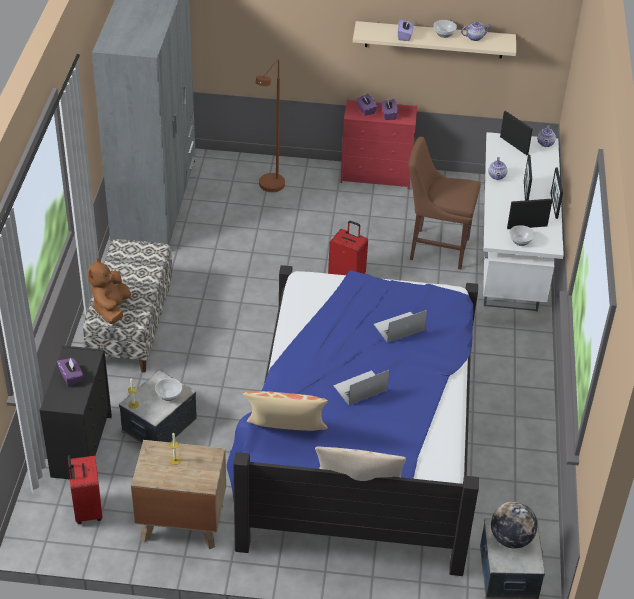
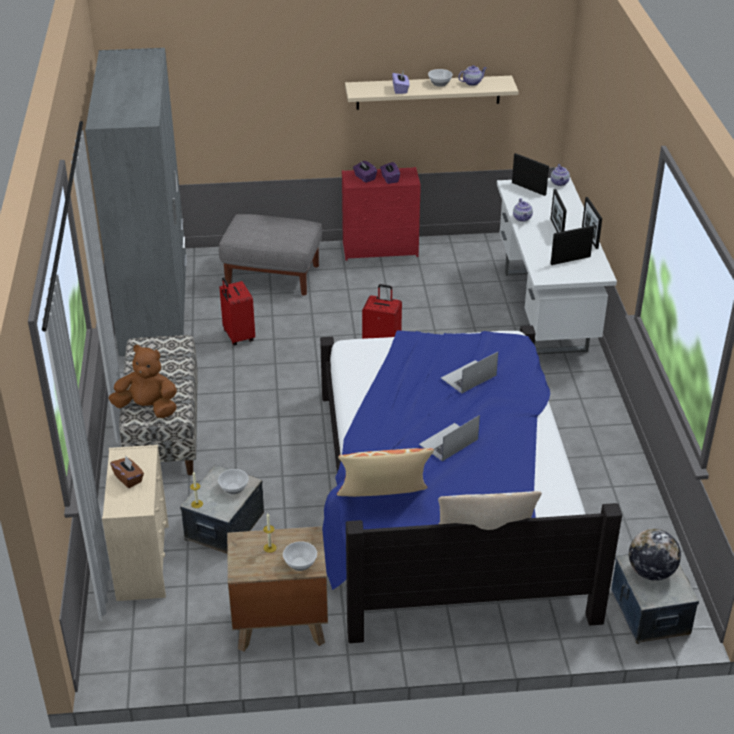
camera: 10 degrees left, 5 degrees down
black dresser [40,345,112,479] -> beige dresser [102,445,169,601]
purple tissue box [57,357,83,386] -> brown tissue box [110,456,144,488]
red suitcase [68,455,103,524] -> red suitcase moved to [219,277,255,346]
brown plush toy [87,258,131,324] -> brown plush toy turned 105 degrees clockwise [108,345,177,418]
brown floor lamp [256,59,285,192] -> grey ottoman [219,214,322,296]
brown chair [408,137,481,269] -> none
bowl [509,225,535,246] -> bowl moved to [283,541,317,571]

